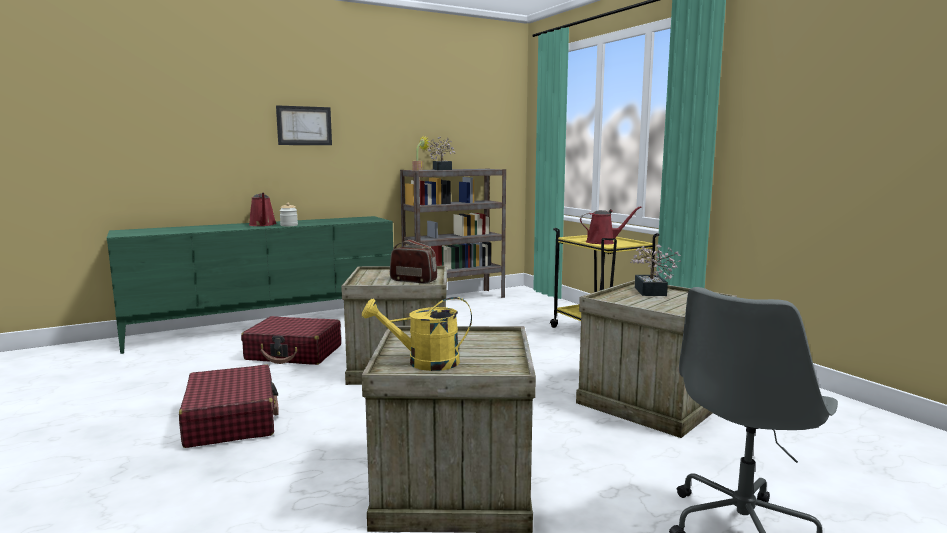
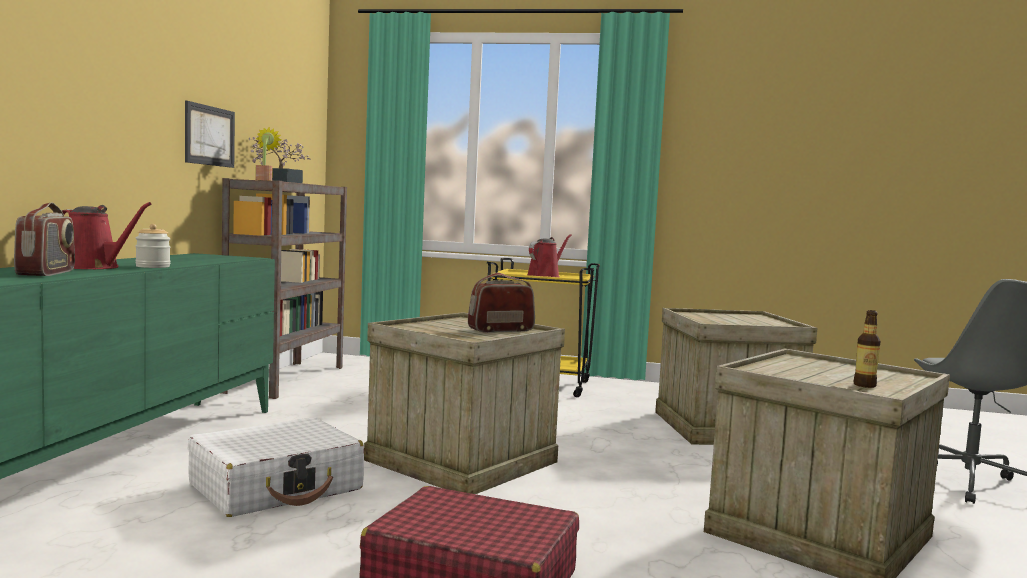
camera: 50 degrees left, 5 degrees down
red suitcase [241,316,341,365] -> white suitcase [188,417,364,517]
picture [276,105,332,145] -> picture moved to [185,101,235,168]
yellow watering can [362,297,472,371] -> bottle [853,310,881,388]
potted plant [630,244,681,296] -> none
none -> radio [14,202,75,276]

